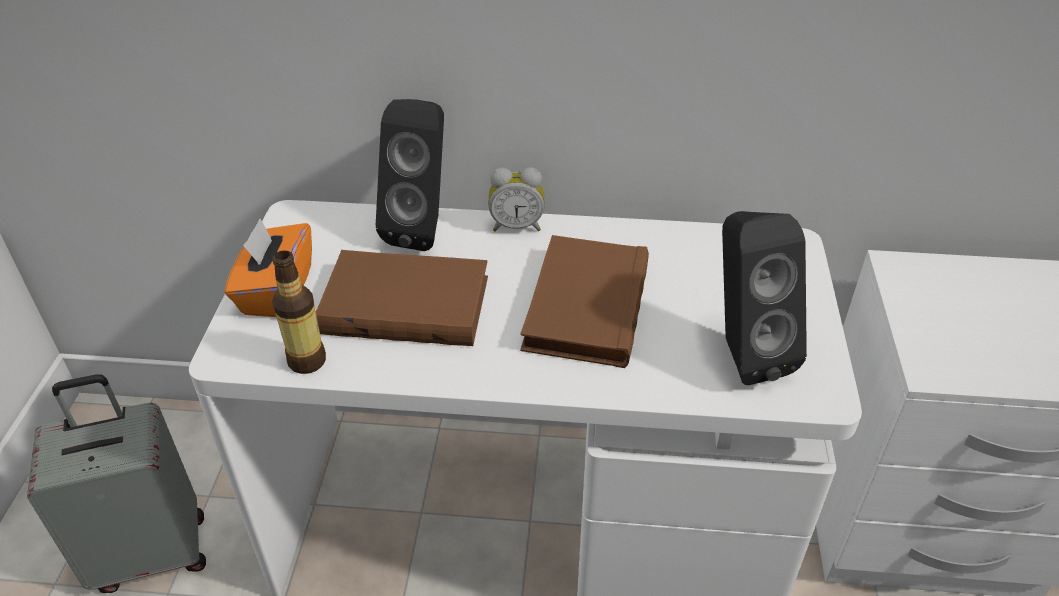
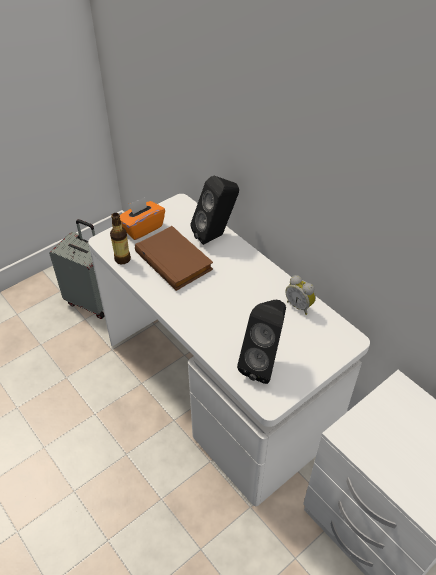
camera: 45 degrees right, 5 degrees up
alarm clock [488,167,545,232] -> alarm clock moved to [285,275,316,315]
brown book [520,235,649,368] -> none

